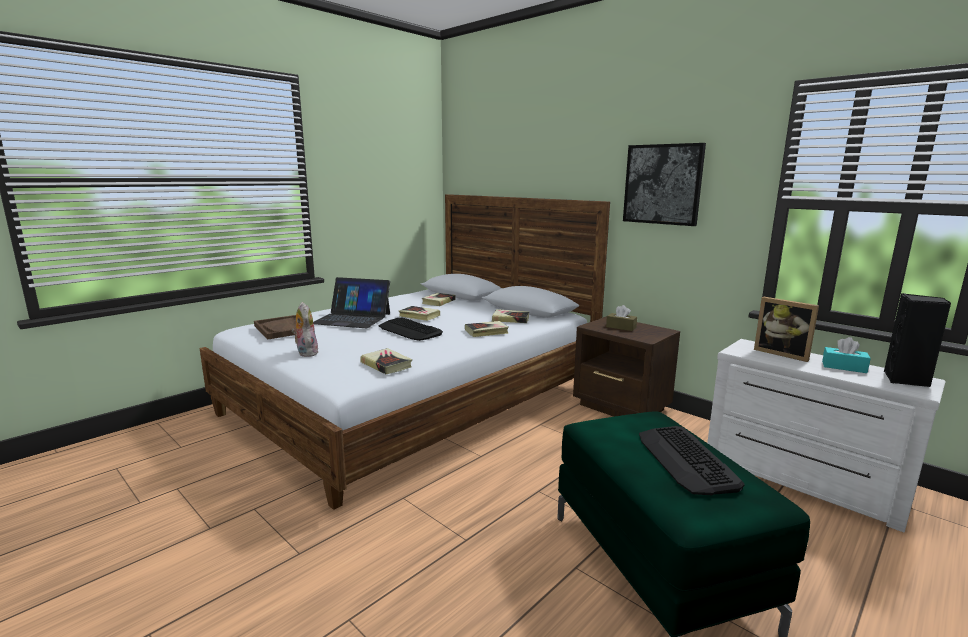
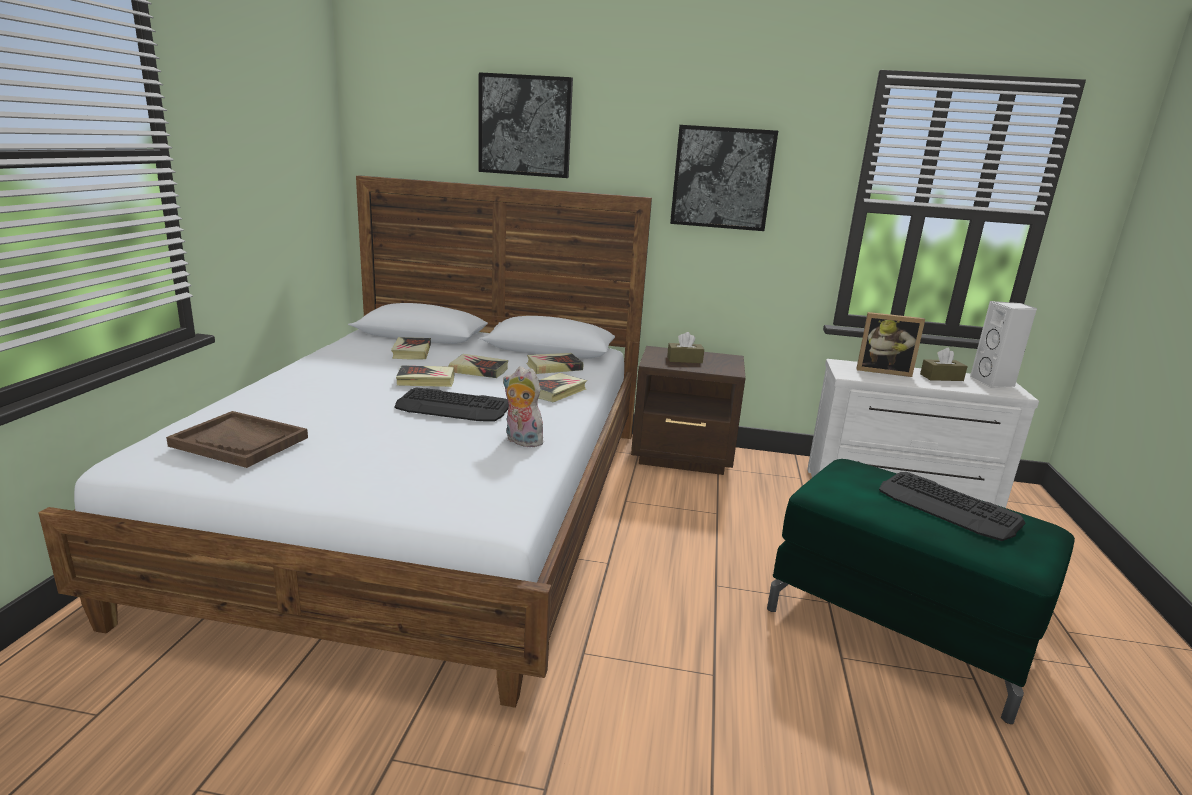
camera: 35 degrees left, 5 degrees up
plush toy [292,302,319,357] -> plush toy moved to [503,366,547,447]
laptop [313,277,390,328] -> none
book [360,348,412,374] -> book moved to [448,354,508,378]
turquoise tissue box [822,337,871,373] -> brown tissue box [920,348,968,381]
black speaker [884,293,951,387] -> white speaker [970,301,1037,388]
none -> picture [478,72,573,178]

